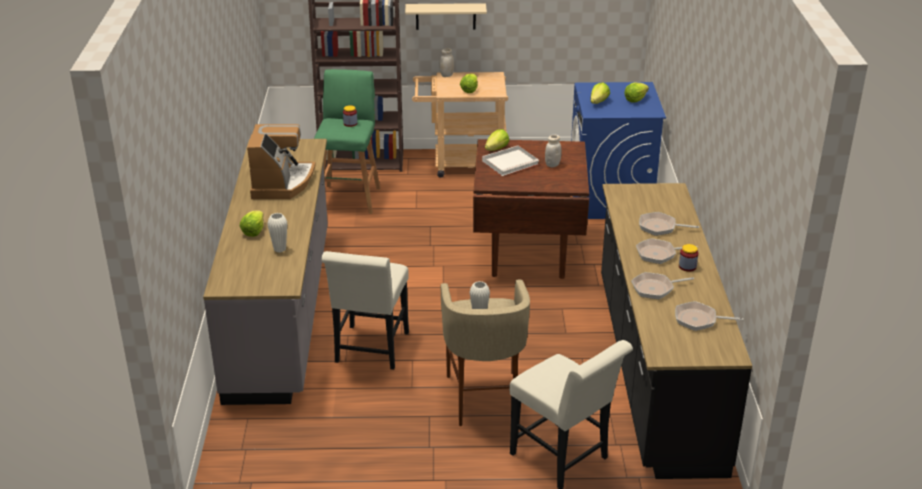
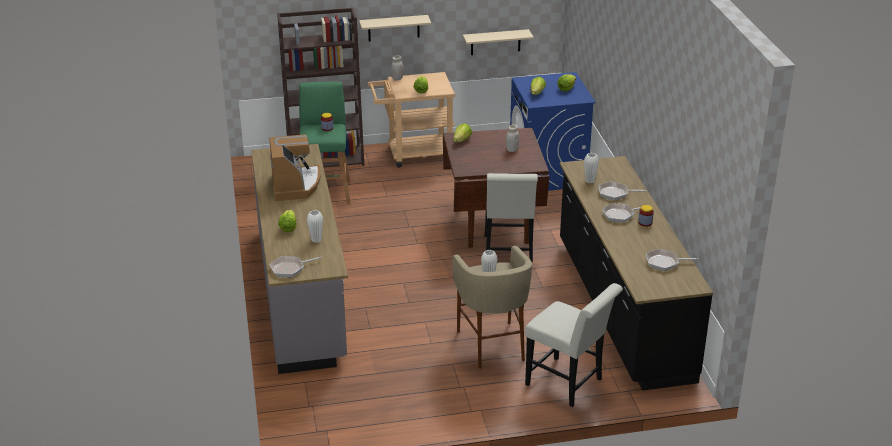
camera: 10 degrees left, 0 degrees up
white chair [321,251,409,370] -> white chair moved to [484,173,538,262]
white tray [482,145,539,176] -> none
frying pan [631,272,694,299] -> frying pan moved to [269,256,322,277]
none -> beige shelf [463,29,534,55]
none -> white vase [584,153,599,183]

